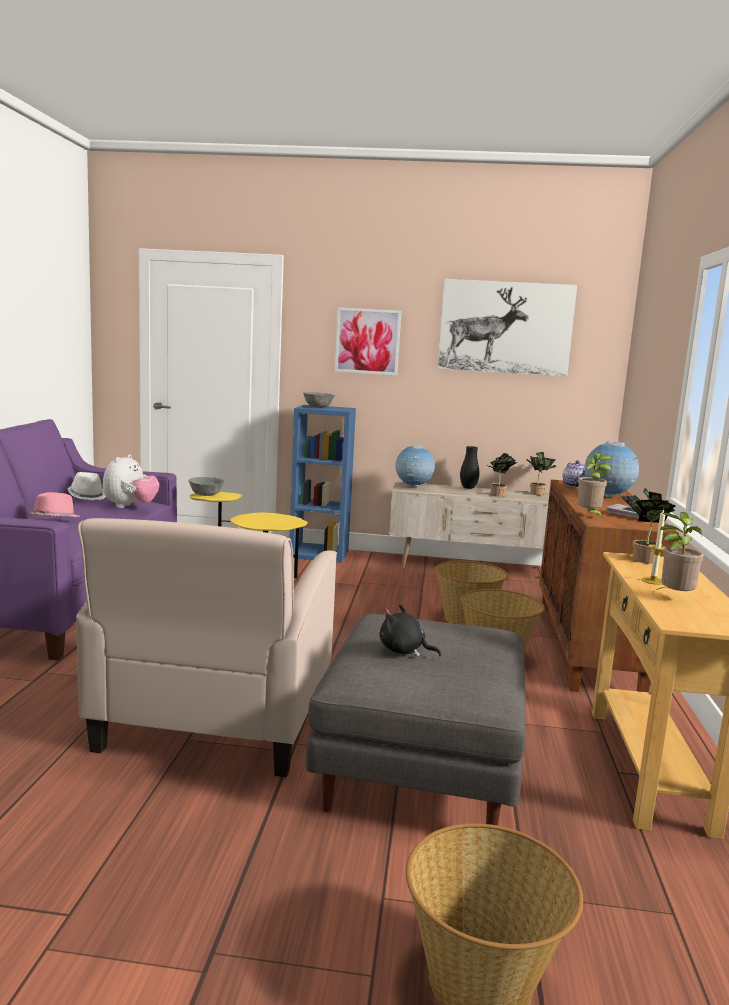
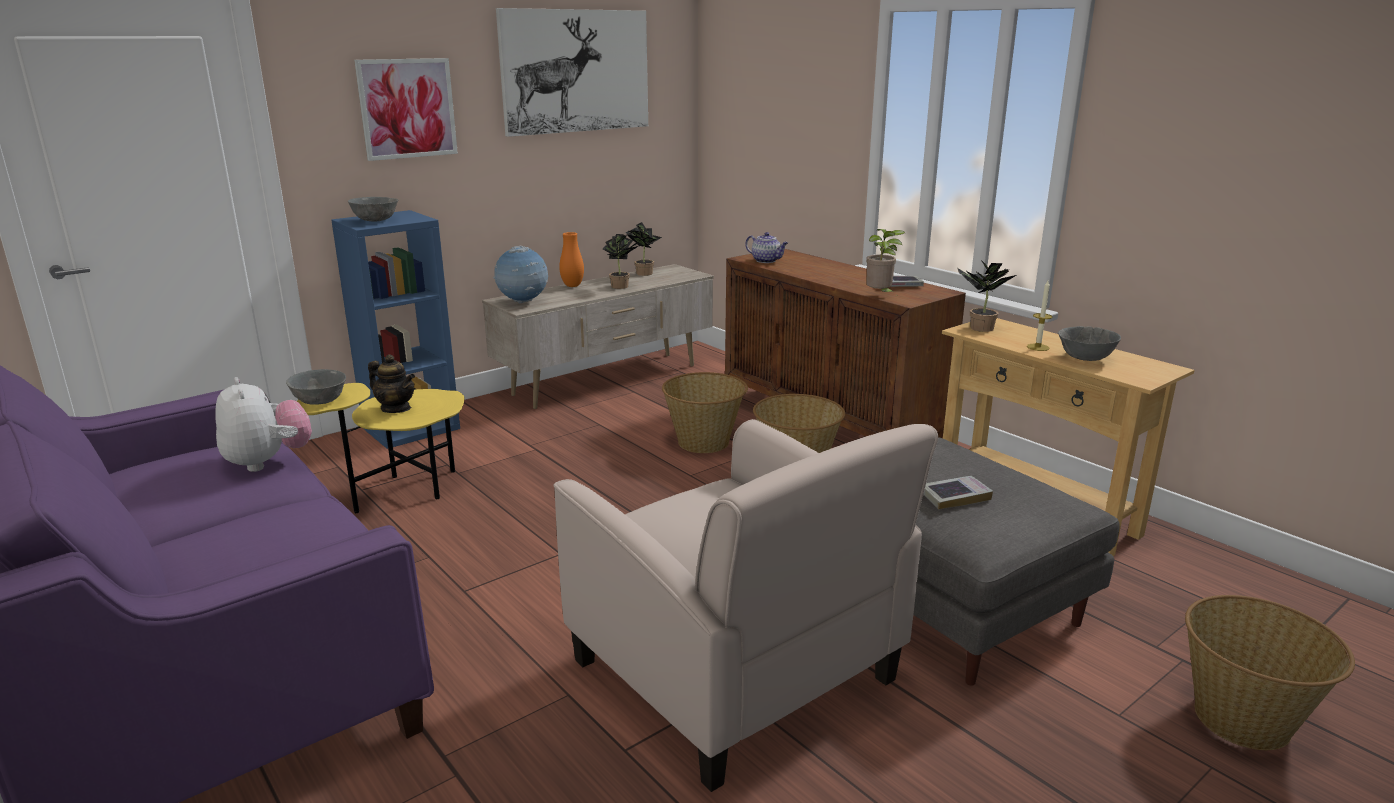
camera: 45 degrees left, 10 degrees up
pink hat [30,492,80,517] -> none
white hat [68,472,106,500] -> none
black plush toy [379,604,441,656] -> book [923,476,993,510]
black vase [460,446,480,489] -> orange vase [559,232,584,287]
globe [584,441,639,498] -> none
potted plant [656,512,704,591] -> grey bowl [1058,326,1121,361]
none -> teapot [368,354,415,413]

